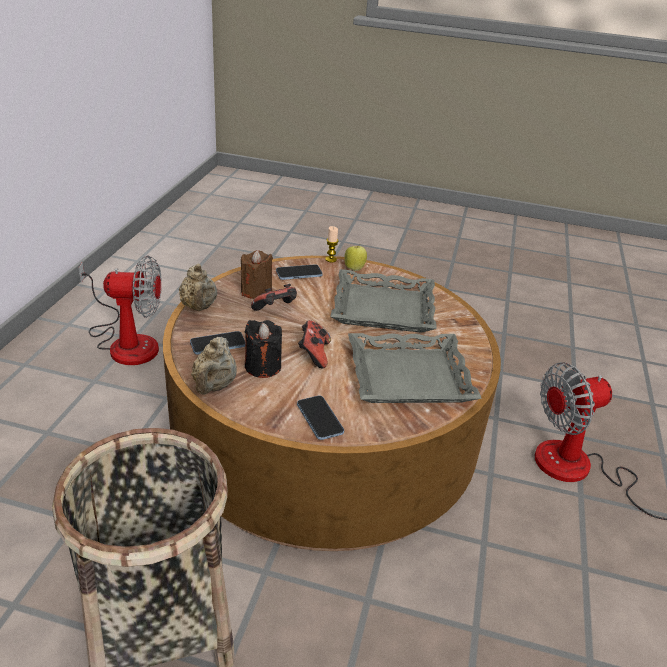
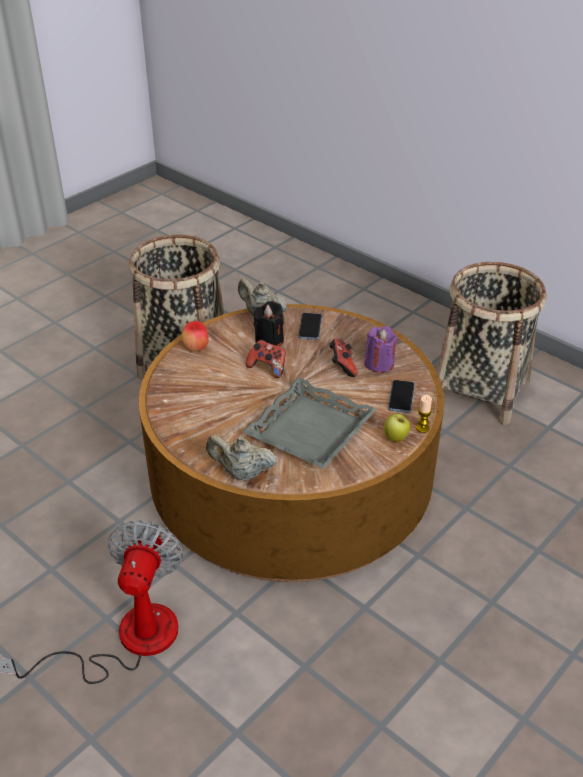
camera: 120 degrees right, 5 degrees up
fan [79,255,162,365] -> basket [437,262,547,425]
beige teapot [179,264,217,311] -> beige teapot moved to [206,435,277,481]
brown candle [241,250,273,299] -> purple candle [364,326,398,373]
phone [297,396,344,440] -> apple [181,321,209,352]
grey tray [348,333,482,403] -> none

